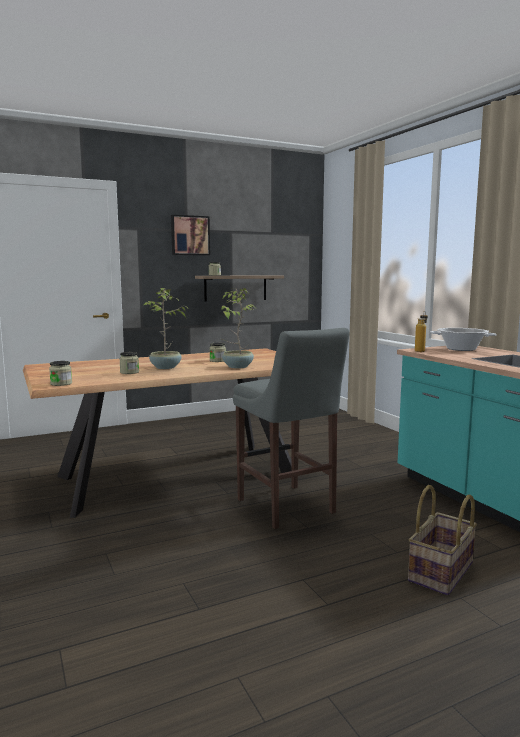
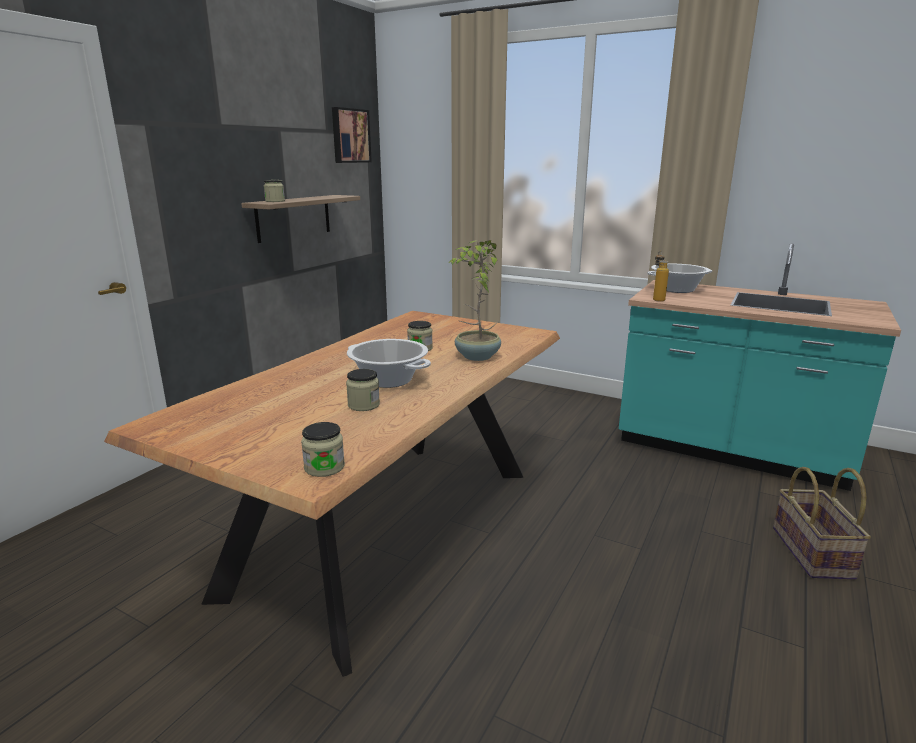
camera: 35 degrees left, 10 degrees up
potted plant [144,288,188,369] -> cooking pot [347,339,431,388]
picture [171,215,210,256] -> picture moved to [332,107,372,163]
grey stool [233,328,350,529] -> none

